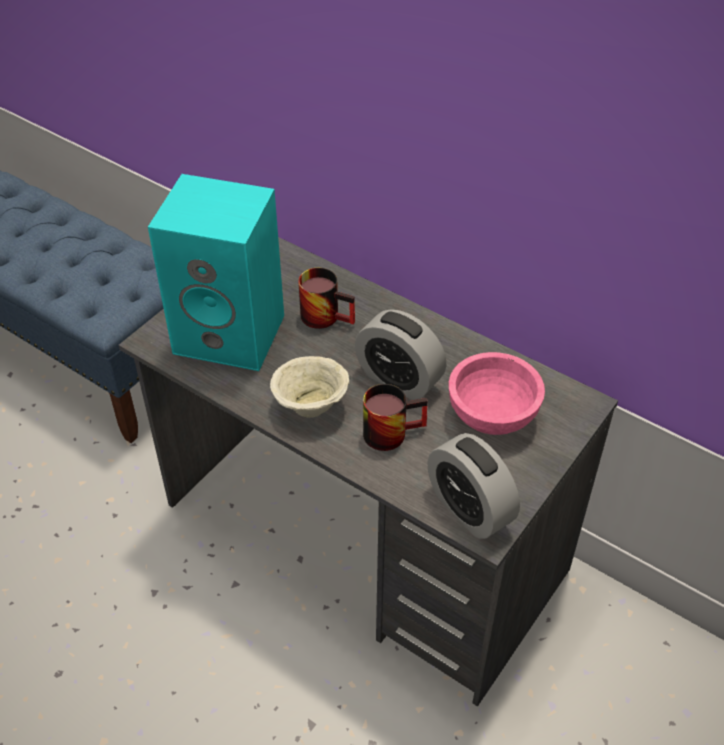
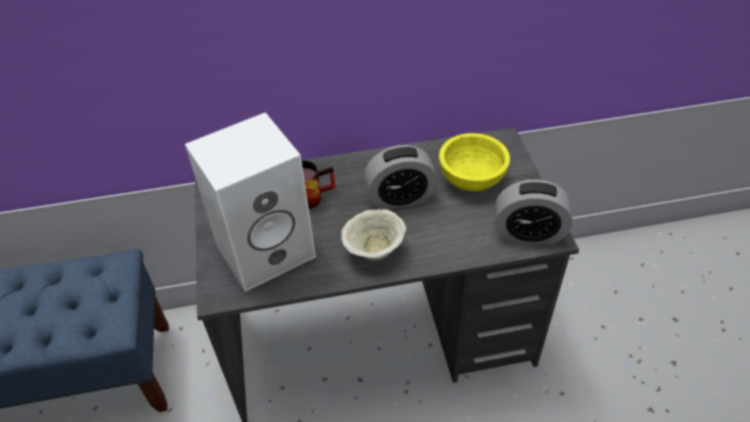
camera: 45 degrees left, 0 degrees up
turquoise speaker [148,174,284,371] -> white speaker [185,112,316,292]
mug [363,384,428,451] -> none
pink bowl [449,352,545,435] -> yellow bowl [439,133,510,191]

